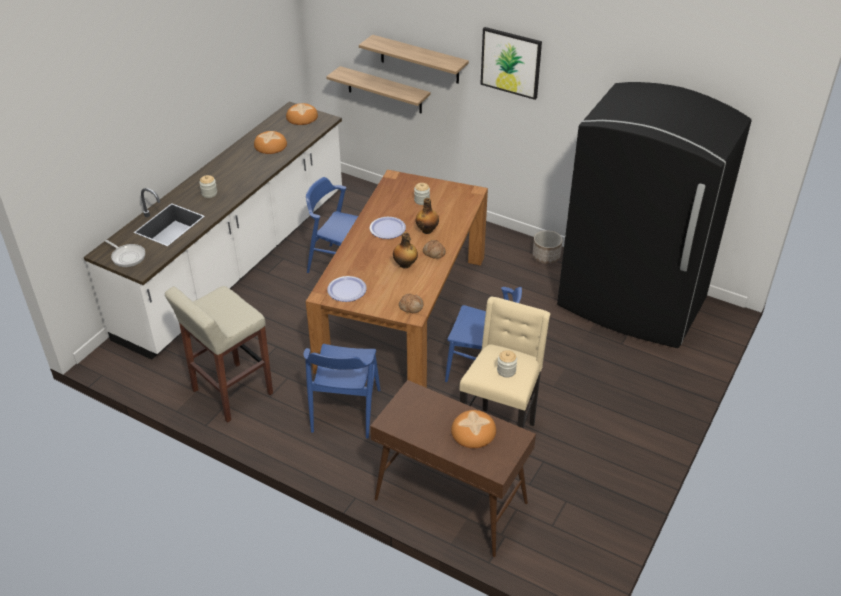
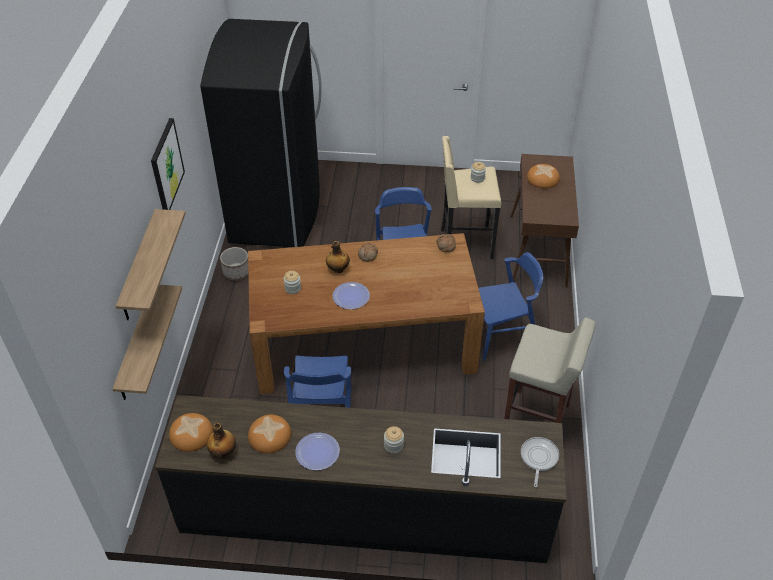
camera: 115 degrees left, 5 degrees up
white counter [84,102,342,360] -> black counter [155,395,566,563]
plate [327,276,367,302] -> plate moved to [295,433,340,470]
bottle [393,232,418,269] -> bottle moved to [207,423,236,459]

